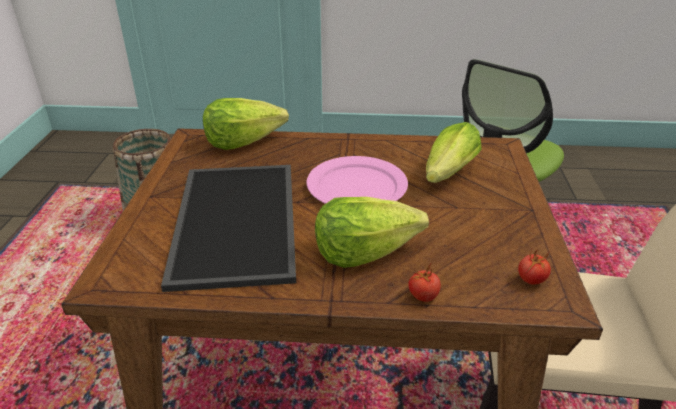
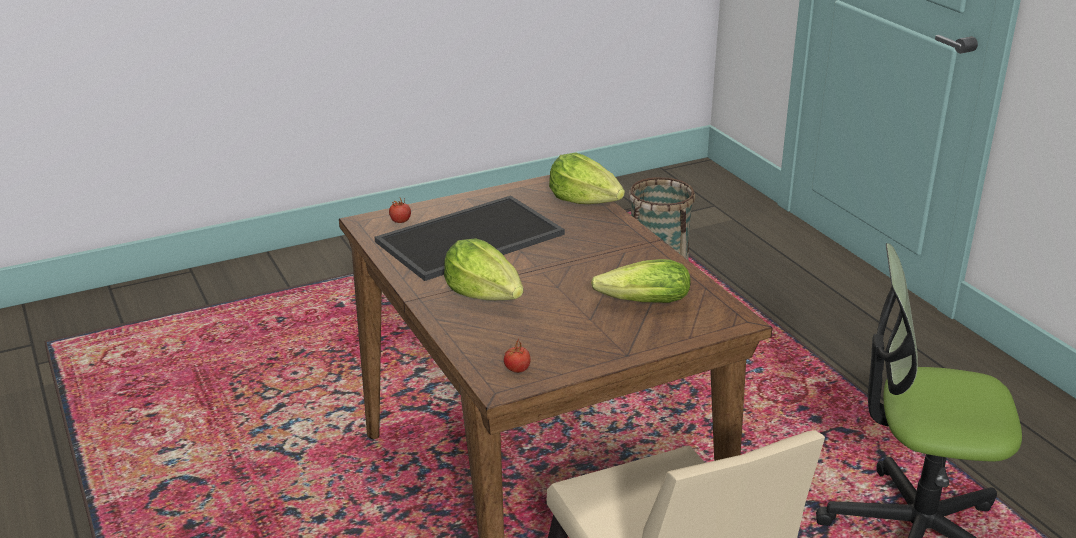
camera: 60 degrees right, 5 degrees down
pink plate [307,156,408,204] -> none
tomato [409,264,441,302] -> tomato moved to [389,198,411,223]

